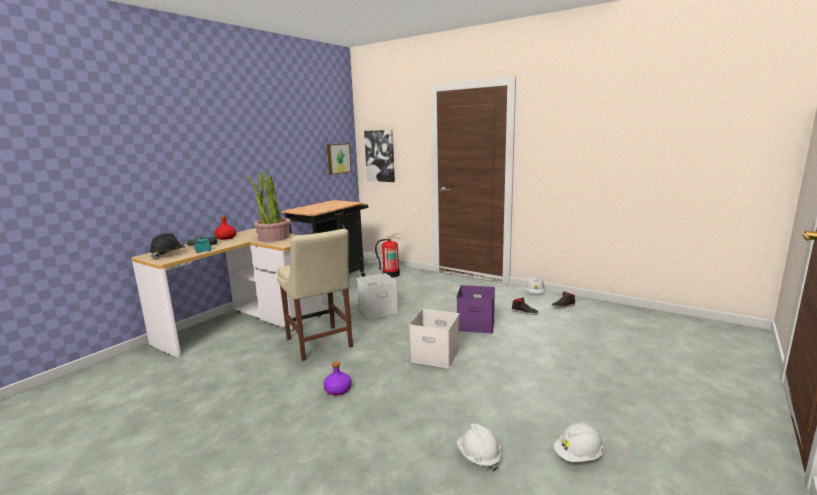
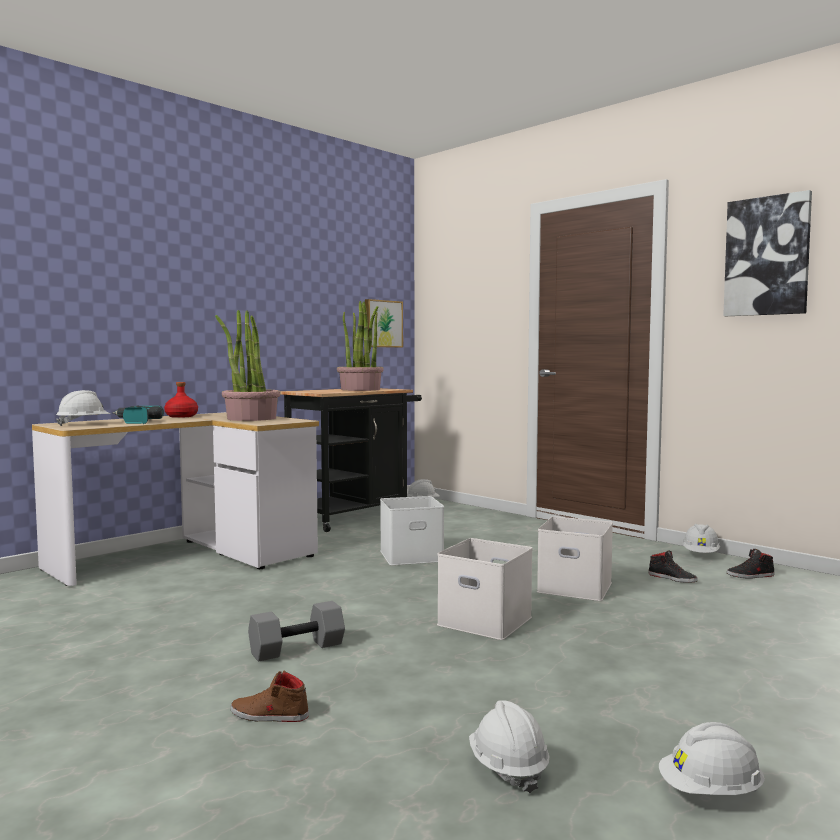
camera: 10 degrees right, 10 degrees down
black hard hat [150,233,185,259] -> white hard hat [56,390,111,426]
beige chair [277,229,353,361] -> none
purple bottle [323,362,352,395] -> grey dumbbell [248,601,345,662]
picture [364,130,395,182] -> picture moved to [723,190,812,316]
fire extinguisher [375,233,405,278] -> none
purple storage box [457,285,495,333] -> white storage box [537,516,613,601]
none -> brown shoe [231,670,309,722]
none -> potted plant [337,301,384,391]

